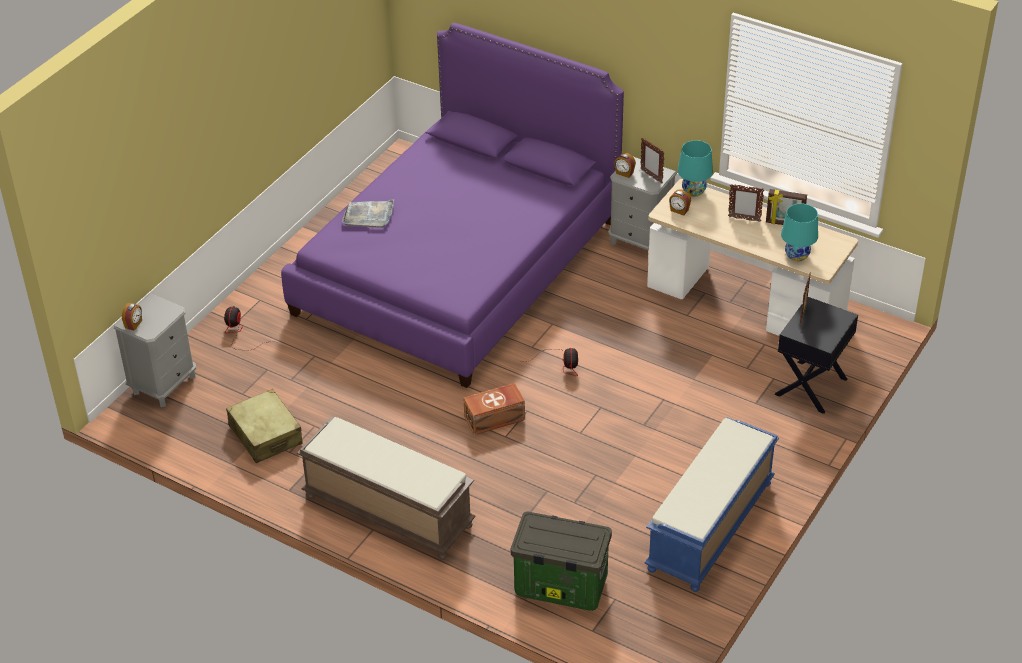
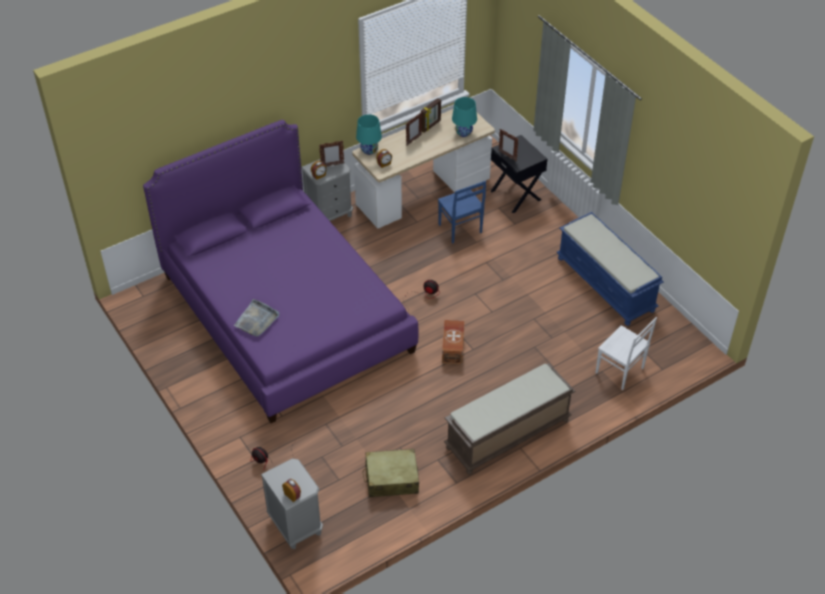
camera: 65 degrees left, 5 degrees up
storage box [511,511,612,611] -> white chair [596,317,657,390]
none -> blue chair [438,181,486,243]

